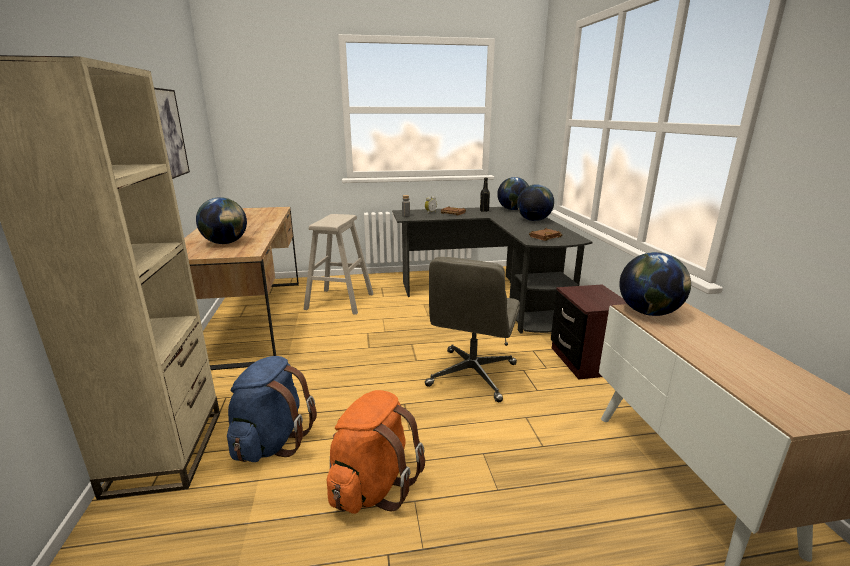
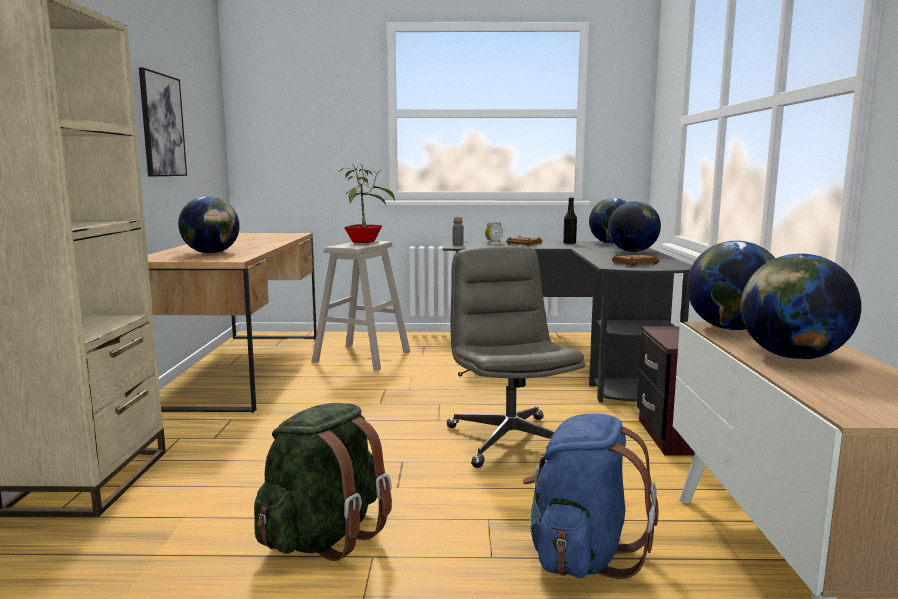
camera: 10 degrees right, 10 degrees down
blue backpack [227,356,317,462] -> blue backpack moved to [523,414,659,579]
orange backpack [327,390,425,514] -> green backpack [254,403,392,561]
grey office chair [425,257,520,402] -> grey office chair turned 135 degrees clockwise [447,246,585,468]
none -> potted plant [340,163,395,243]
none -> globe [741,253,861,359]

